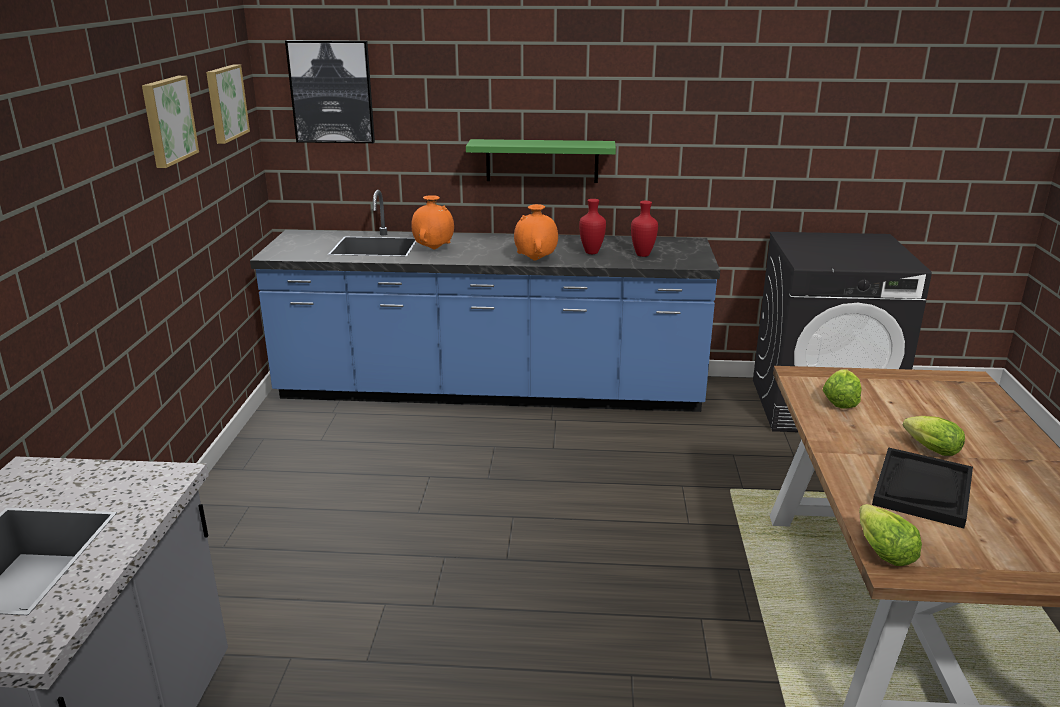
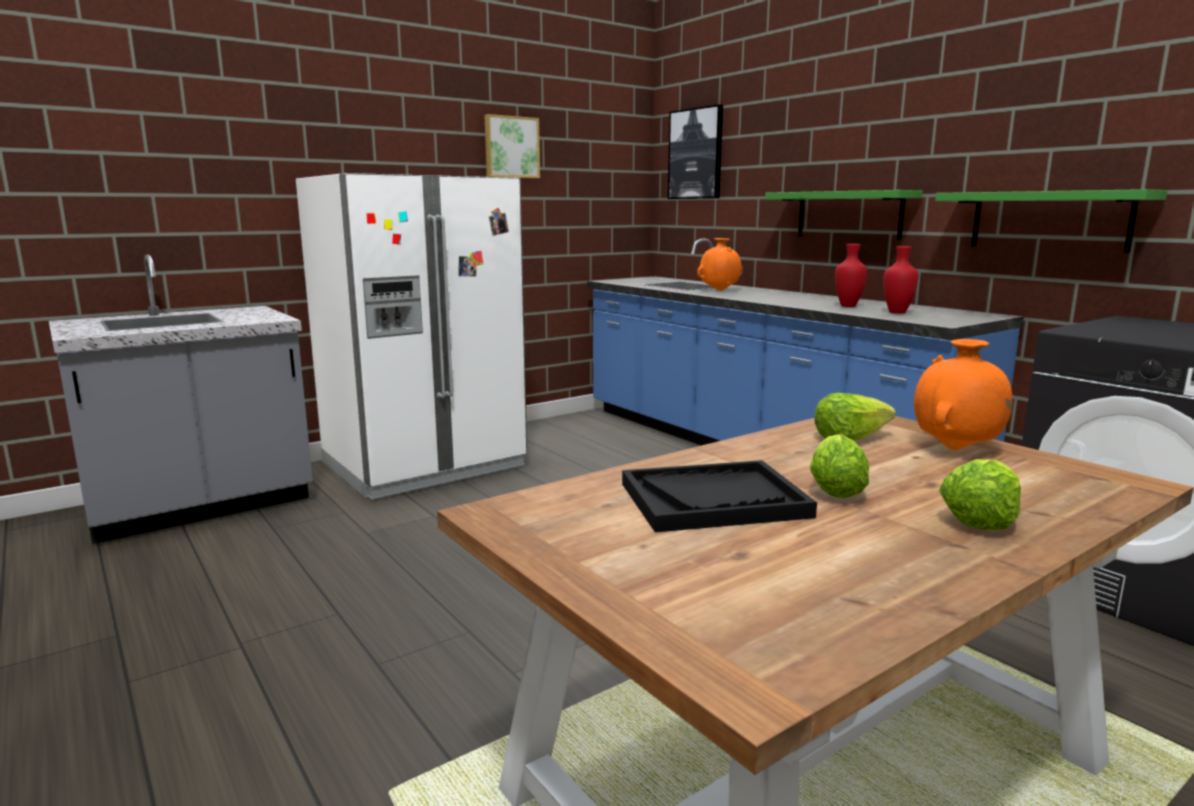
camera: 50 degrees right, 10 degrees down
picture [206,64,250,144] -> none
orange vase [514,204,558,261] -> orange vase moved to [914,339,1012,450]
lettuce [859,504,922,566] -> lettuce moved to [939,459,1021,530]
none -> white fridge [296,173,527,500]
none -> green shelf [935,189,1167,253]

